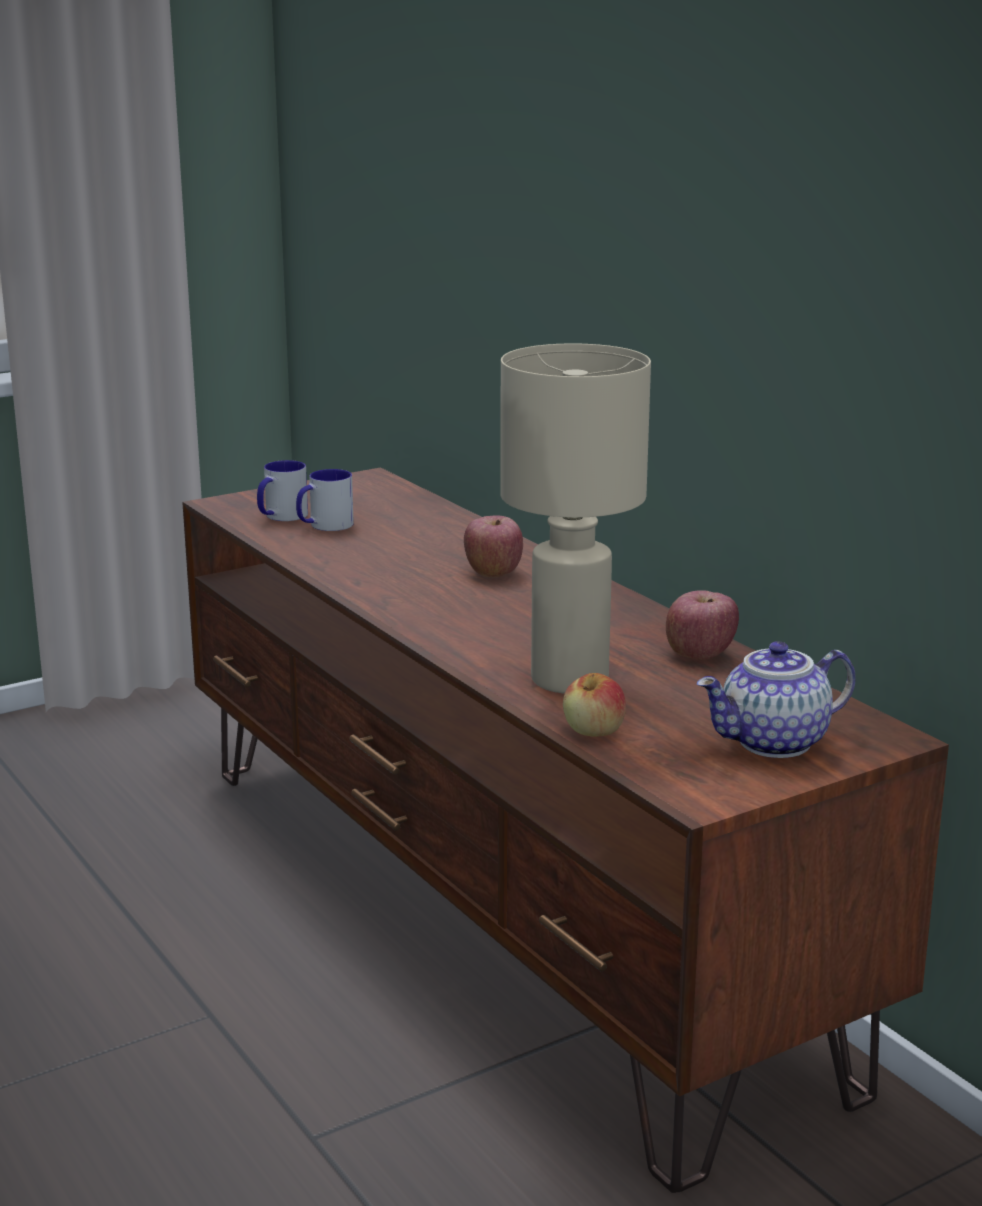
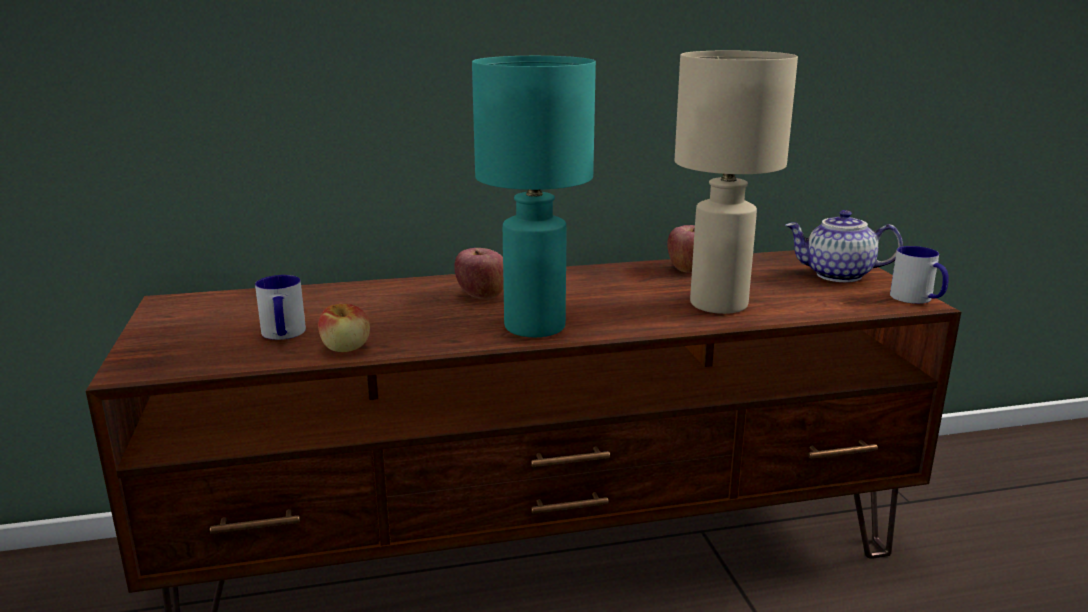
camera: 70 degrees left, 0 degrees up
mug [257,460,308,521] -> mug moved to [890,246,949,304]
apple [563,673,626,737] -> apple moved to [318,304,370,352]
teapot [697,641,856,758] -> teapot turned 105 degrees clockwise [785,210,903,282]
none -> turquoise table lamp [472,56,596,337]

